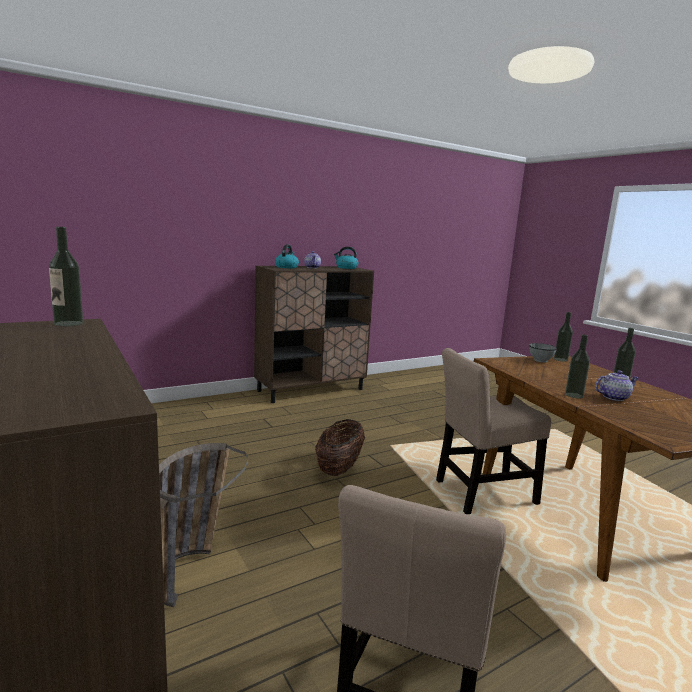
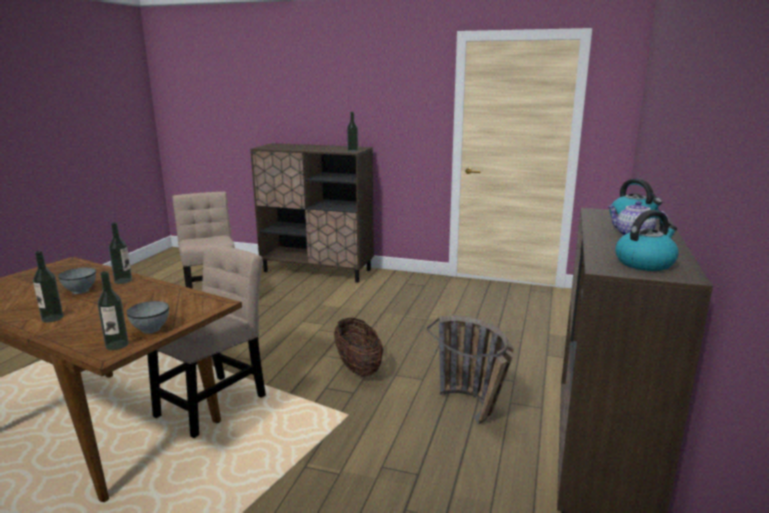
camera: 140 degrees right, 5 degrees up
basket [159,443,248,607] -> basket moved to [427,315,514,424]
teapot [595,370,638,401] -> grey bowl [58,267,96,294]

